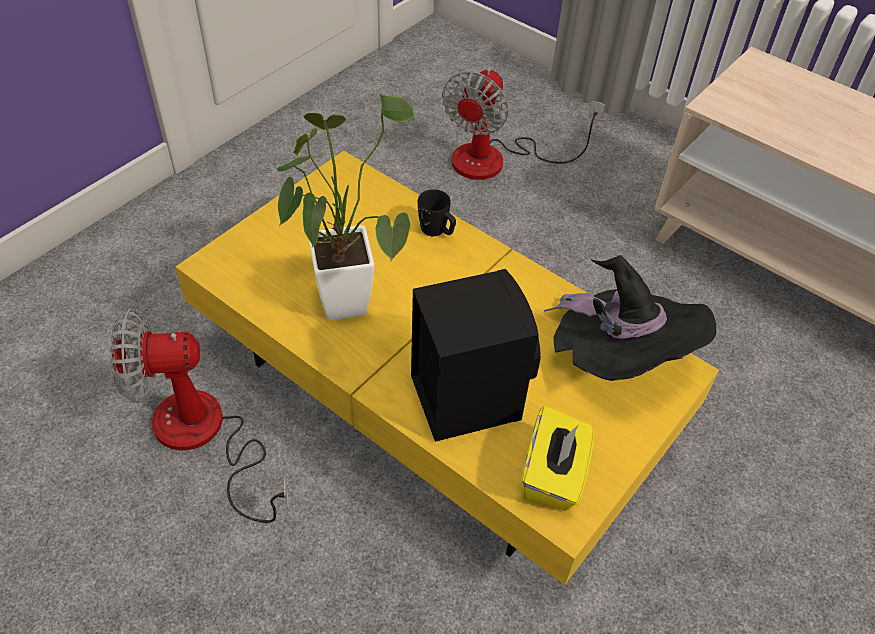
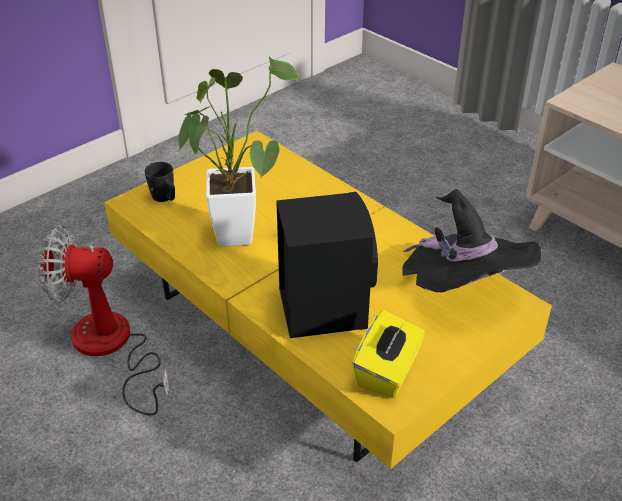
camera: 10 degrees right, 10 degrees down
black mug [418,189,456,236] -> black mug moved to [145,162,175,202]
fan [442,68,605,180] -> none

